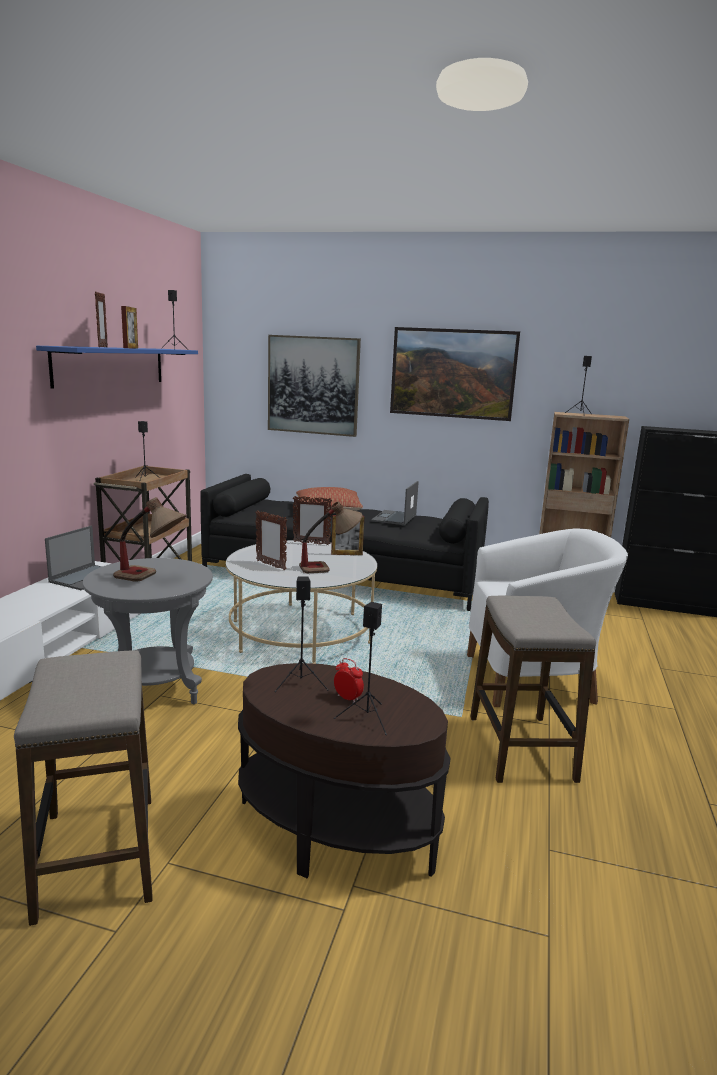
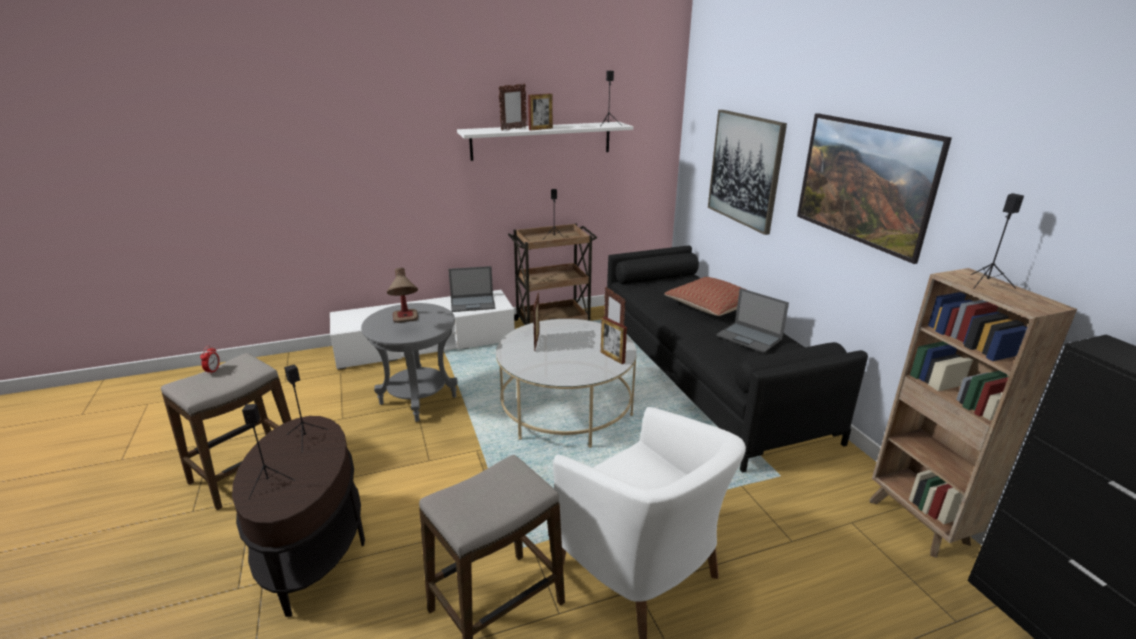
camera: 55 degrees right, 10 degrees up
blue shelf [36,346,198,389] -> white shelf [457,122,633,161]
table lamp [299,502,363,573] -> none
alarm clock [334,658,364,702] -> alarm clock moved to [200,346,220,374]
laptop [371,481,419,525] -> laptop turned 120 degrees counterclockwise [716,288,789,353]

